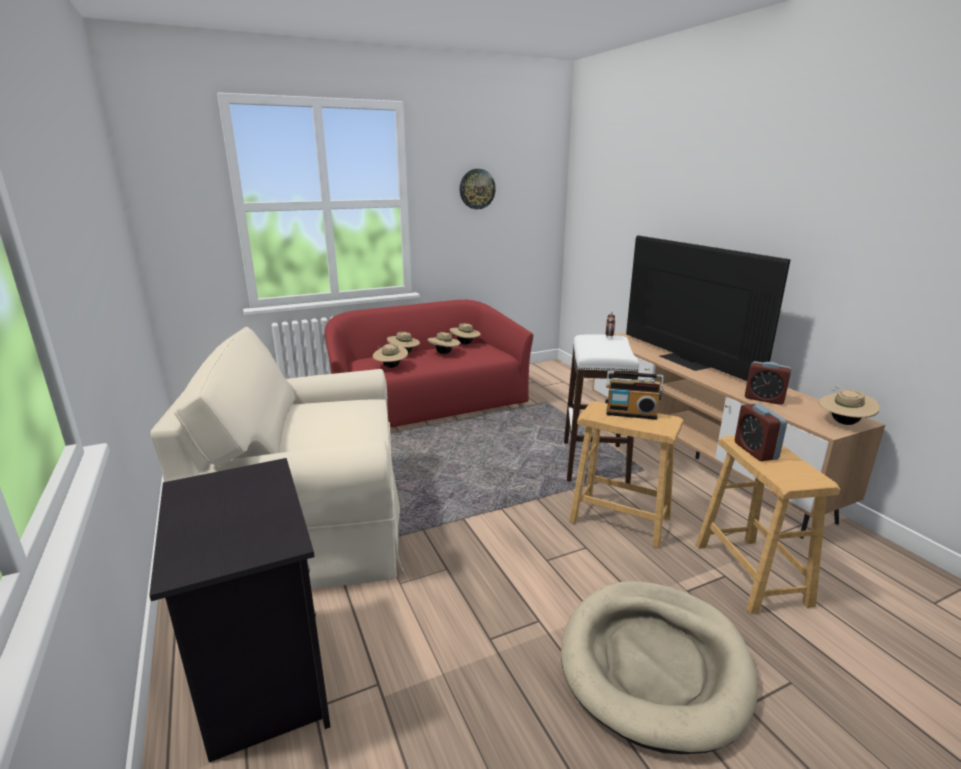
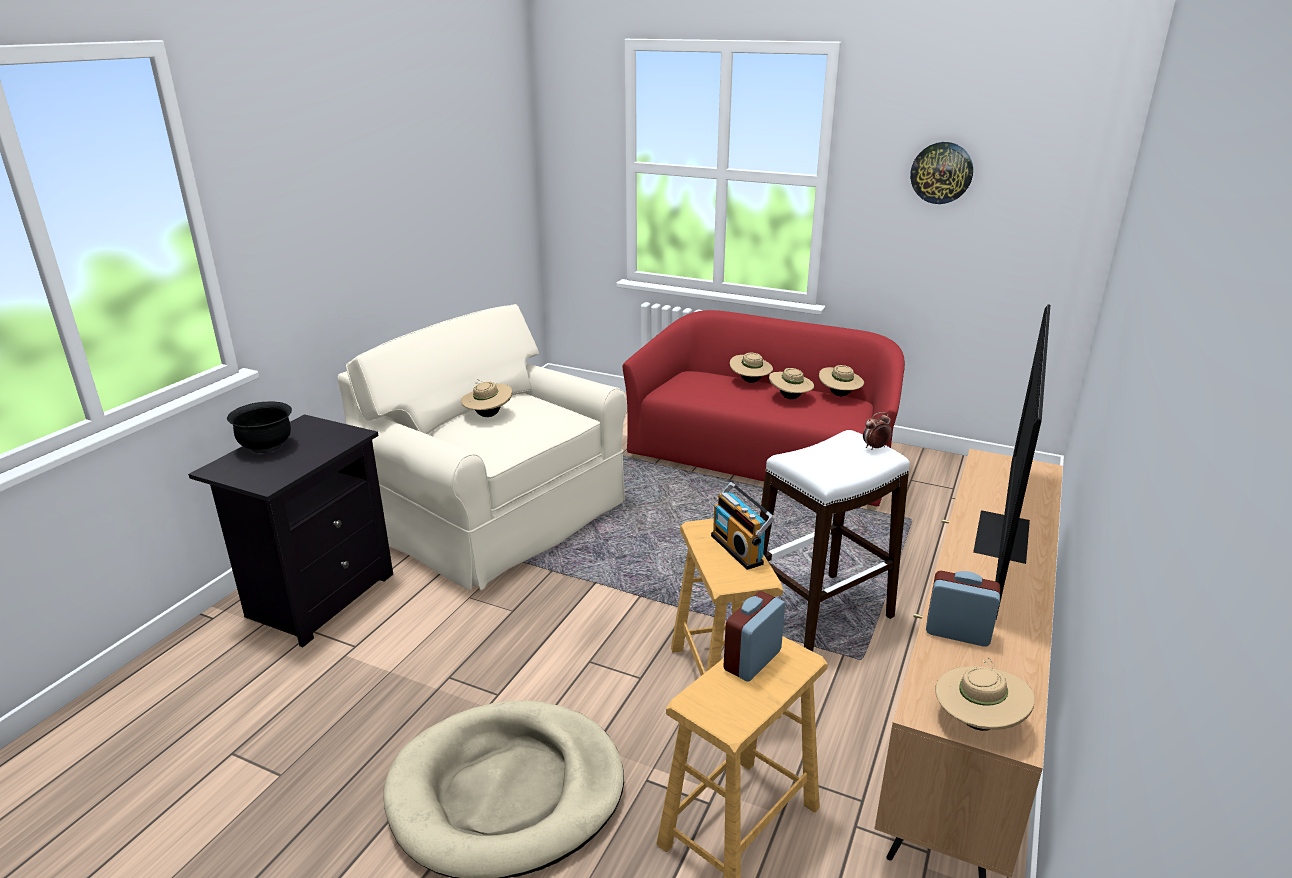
camera: 50 degrees right, 5 degrees up
beige hat [373,344,408,368] -> beige hat moved to [461,379,512,417]
alarm clock [745,361,791,405] -> alarm clock turned 120 degrees clockwise [926,571,1000,647]
none -> black bowl [227,402,292,453]

